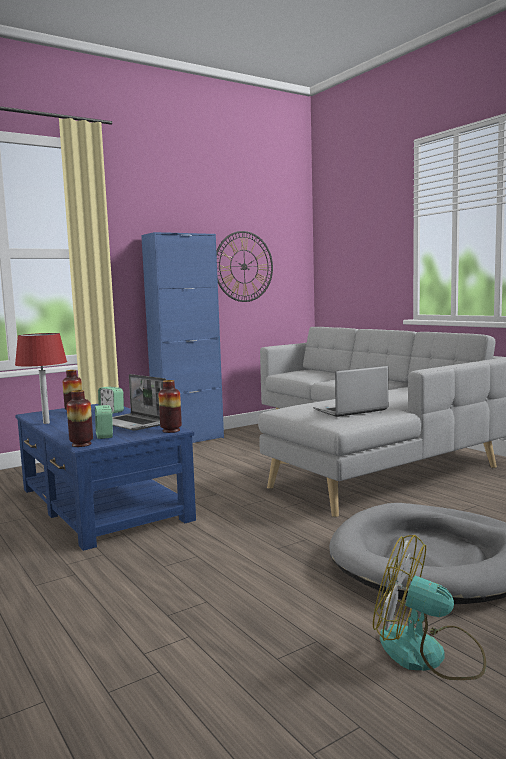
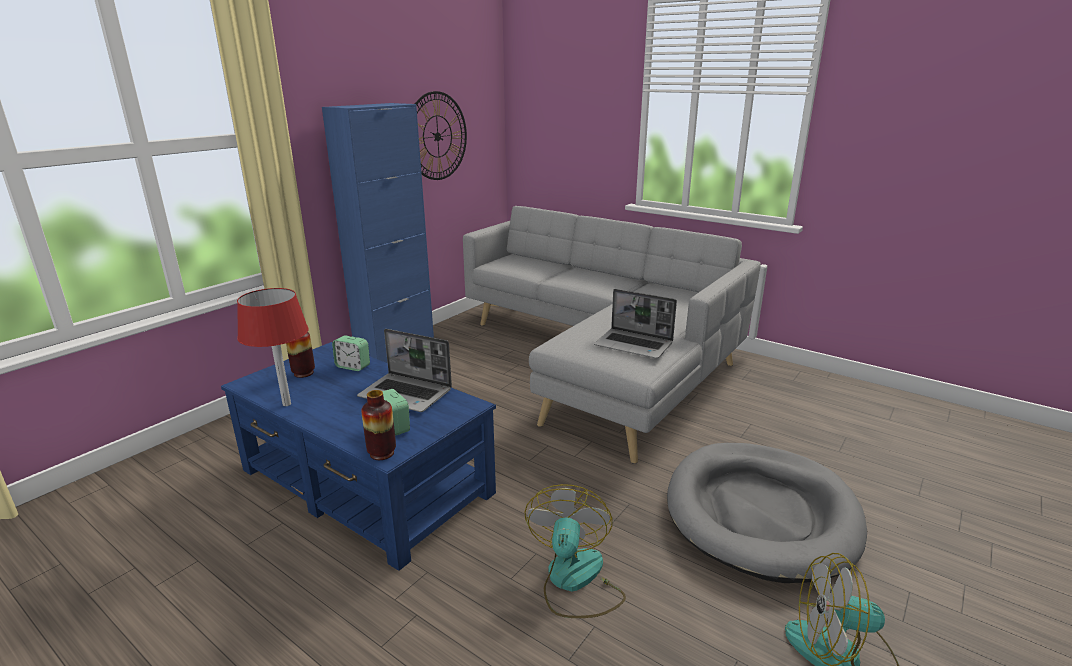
camera: 20 degrees left, 15 degrees up
vase [158,380,182,433] -> none
laptop [313,366,388,417] -> laptop turned 105 degrees counterclockwise [594,289,677,359]
none -> fan [524,484,626,618]

